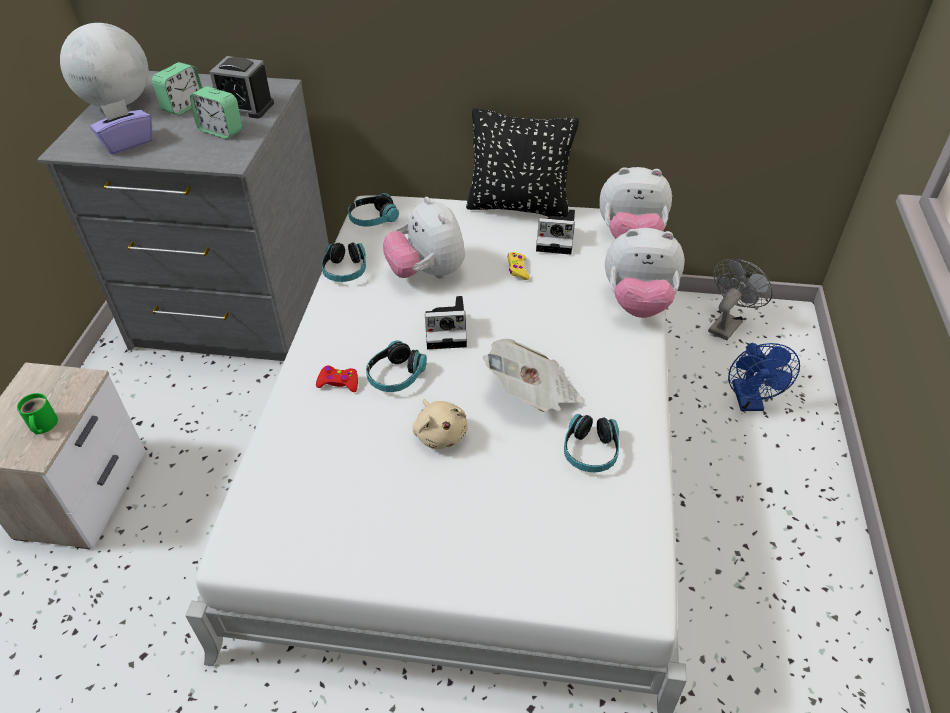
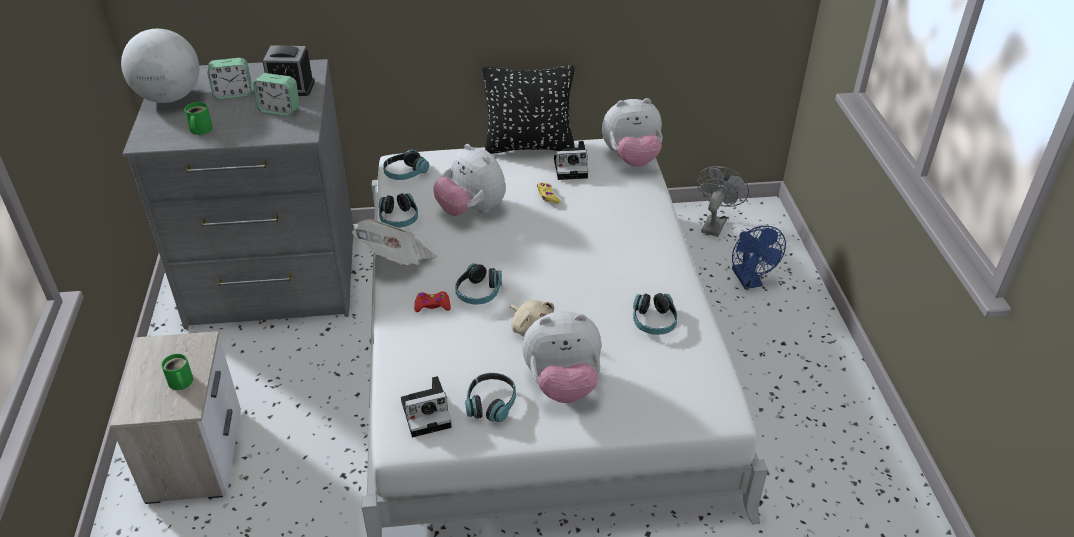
camera: 15 degrees left, 5 degrees down
purple tissue box [90,100,153,155] -> green mug [184,102,213,135]
alarm clock [152,62,202,115] -> alarm clock turned 60 degrees clockwise [207,58,252,99]
camera [425,296,467,349] -> camera moved to [401,376,452,437]
newspaper [483,339,583,412] -> newspaper moved to [352,219,437,266]
plush toy [605,228,685,318] -> plush toy moved to [522,311,601,403]
none -> headphones [465,373,516,422]

